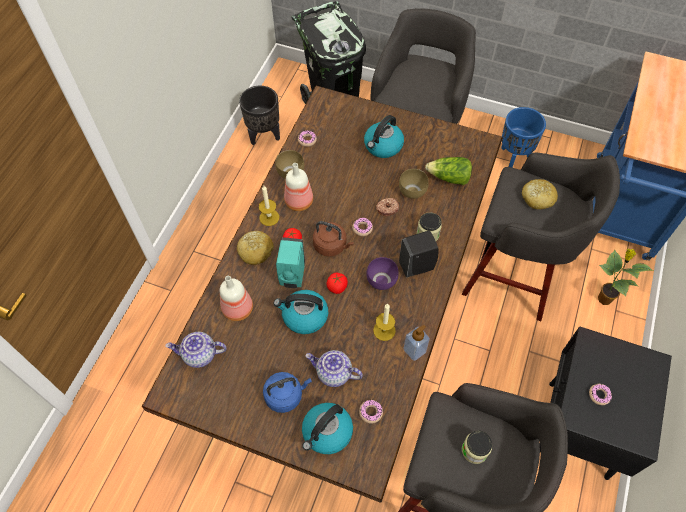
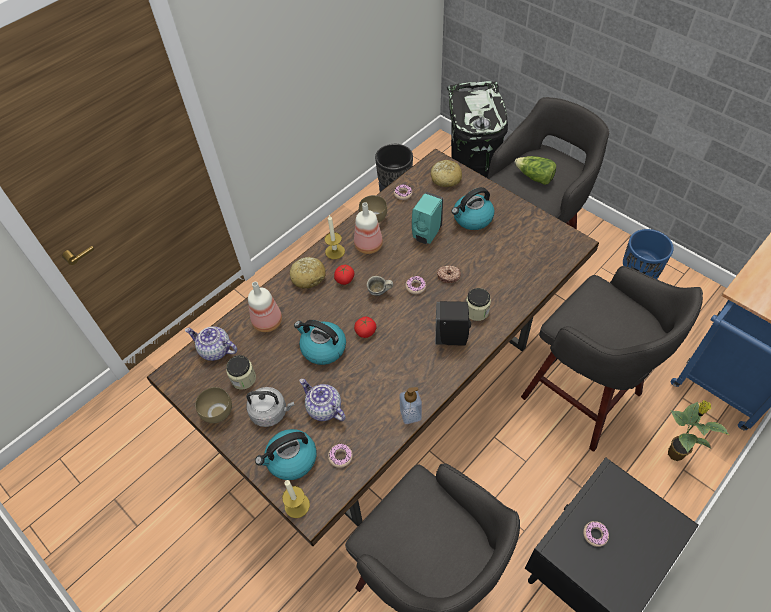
camera: 25 degrees right, 5 degrees down
blue kettle [263,372,312,413] -> grey kettle [246,387,294,427]
turquoise soap dispenser [276,237,305,288] -> turquoise soap dispenser moved to [412,192,443,244]
brown kettle [313,221,354,257] -> grey mug [367,276,393,296]
purple bowl [366,257,399,290] -> none
candle [373,304,396,341] -> candle moved to [282,480,310,518]
brown bowl [399,169,429,199] -> brown bowl moved to [195,387,232,423]
lettuce [425,157,472,185] -> lettuce moved to [514,156,556,185]
jar [462,431,492,464] -> jar moved to [226,355,256,390]
bread [522,179,558,209] -> bread moved to [431,160,462,187]

